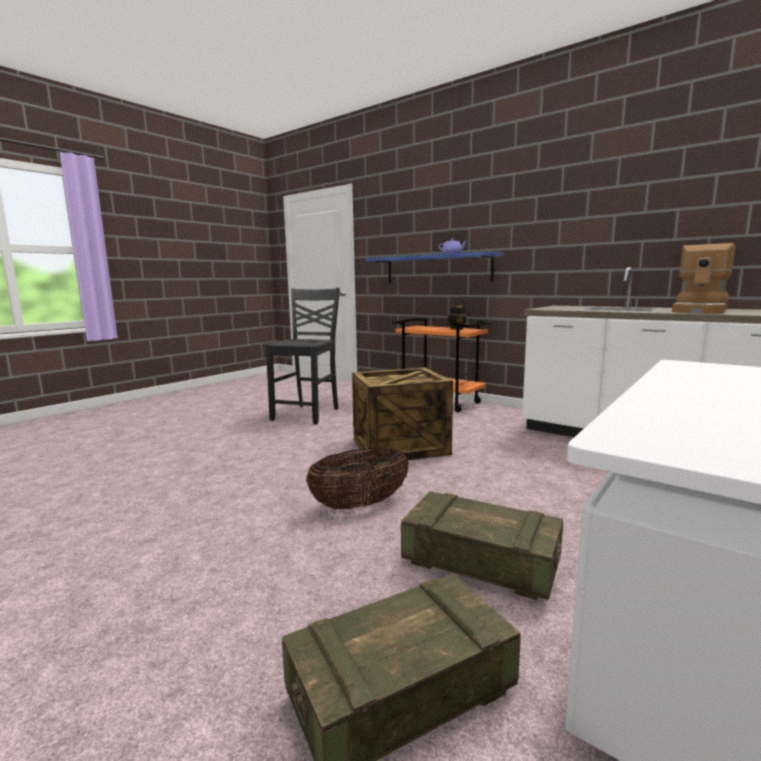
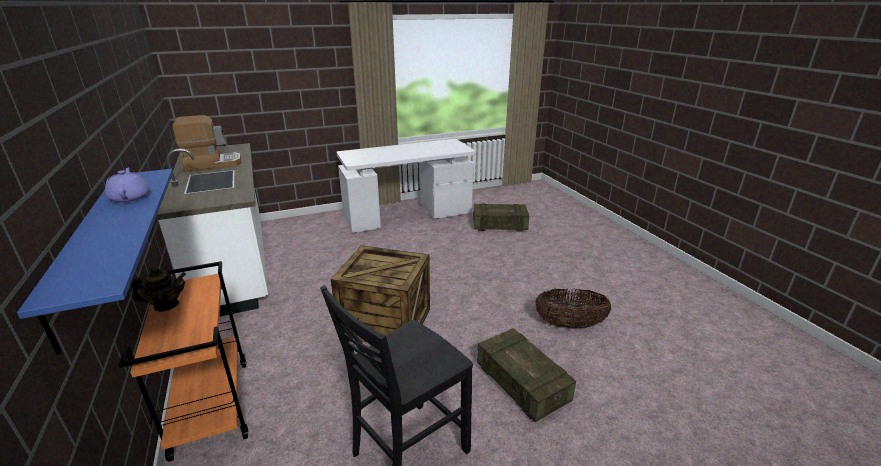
camera: 150 degrees left, 15 degrees up
basket [306,447,409,509] -> basket moved to [535,289,611,329]
crate [401,491,563,600] -> crate moved to [477,328,576,422]

